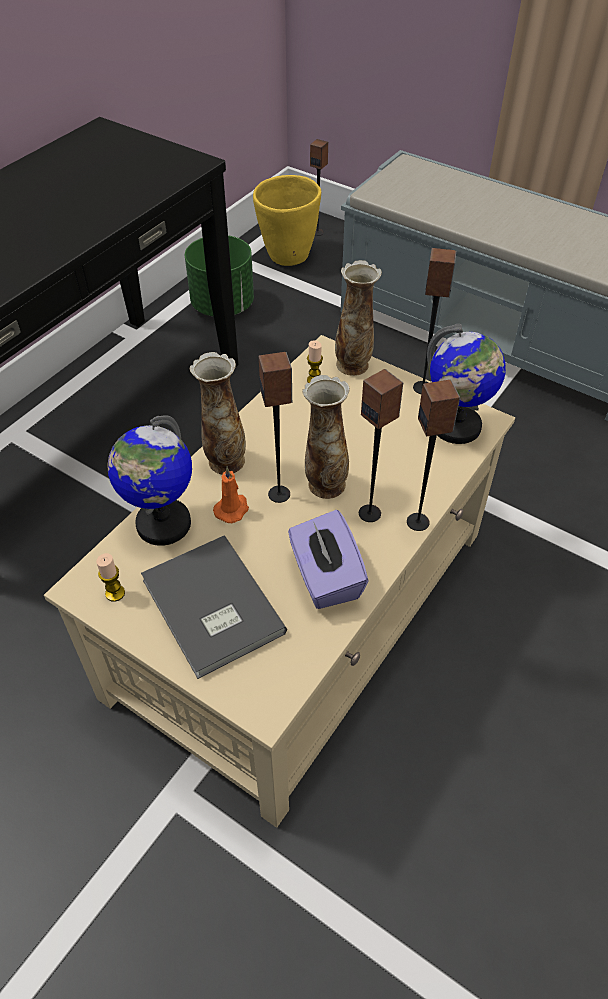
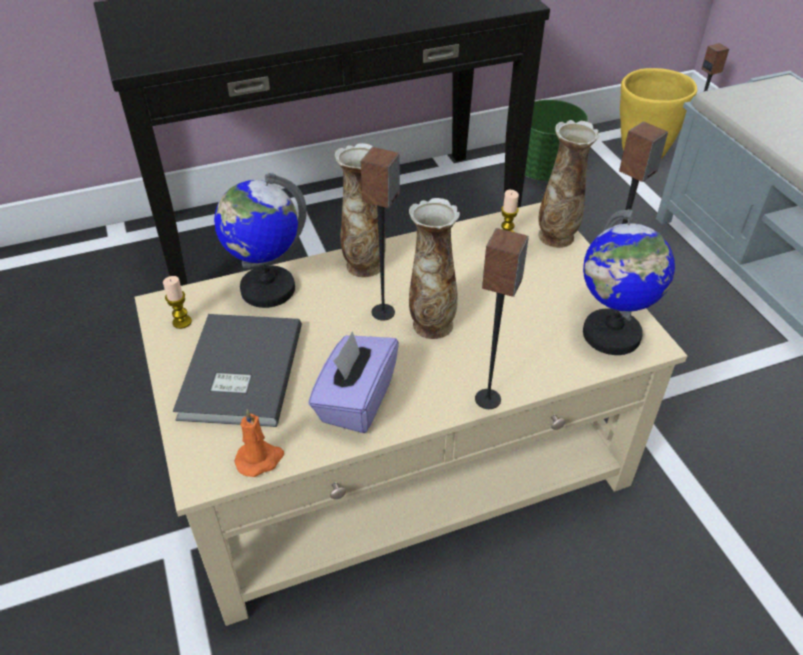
camera: 35 degrees right, 5 degrees down
orange candle [213,467,249,523] -> orange candle moved to [234,409,284,477]
speaker [359,369,403,522] -> none

